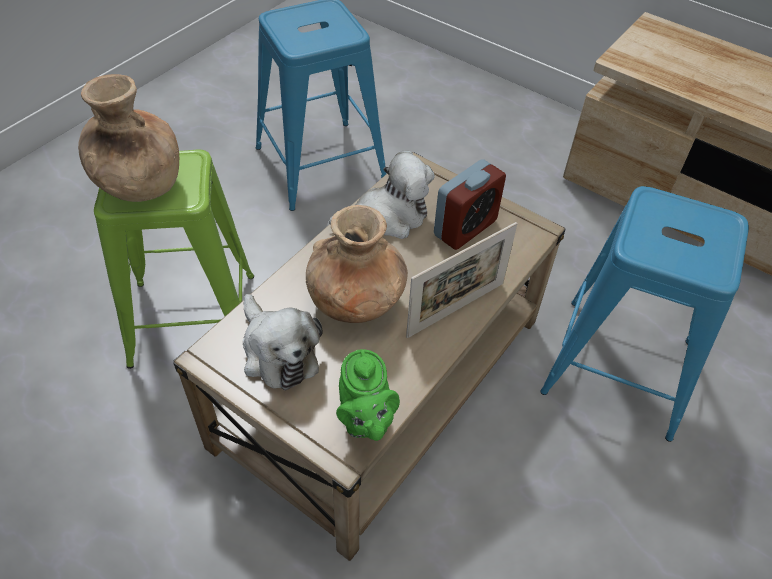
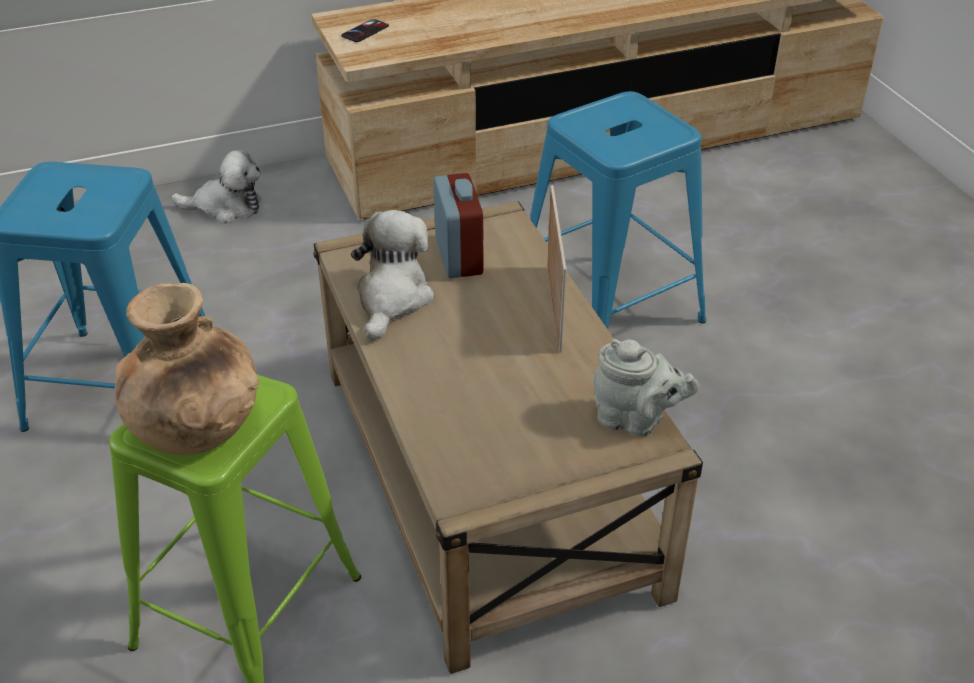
camera: 55 degrees left, 10 degrees down
plush toy [243,294,323,391] -> plush toy moved to [171,150,261,223]
brown vase [306,205,408,323] -> none
green teapot [336,349,400,441] -> grey teapot [593,339,700,436]
none -> phone [341,19,389,42]

